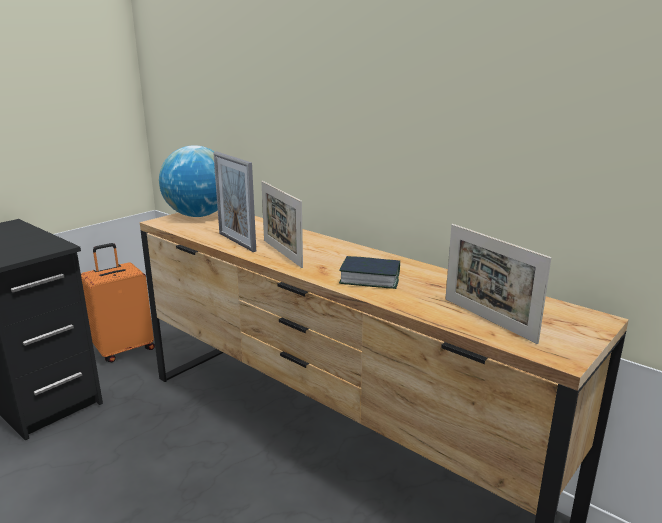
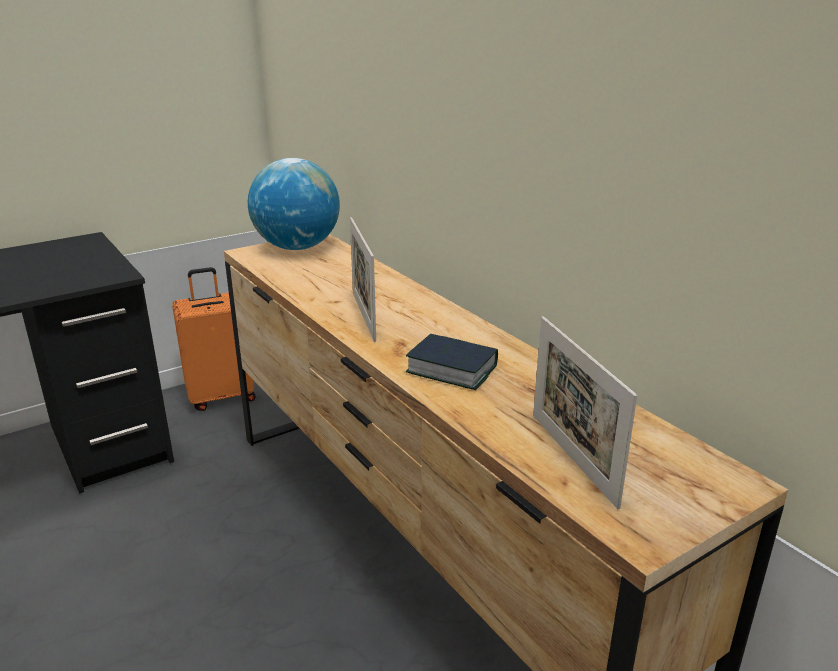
camera: 15 degrees right, 5 degrees up
picture frame [213,152,256,252] -> none

